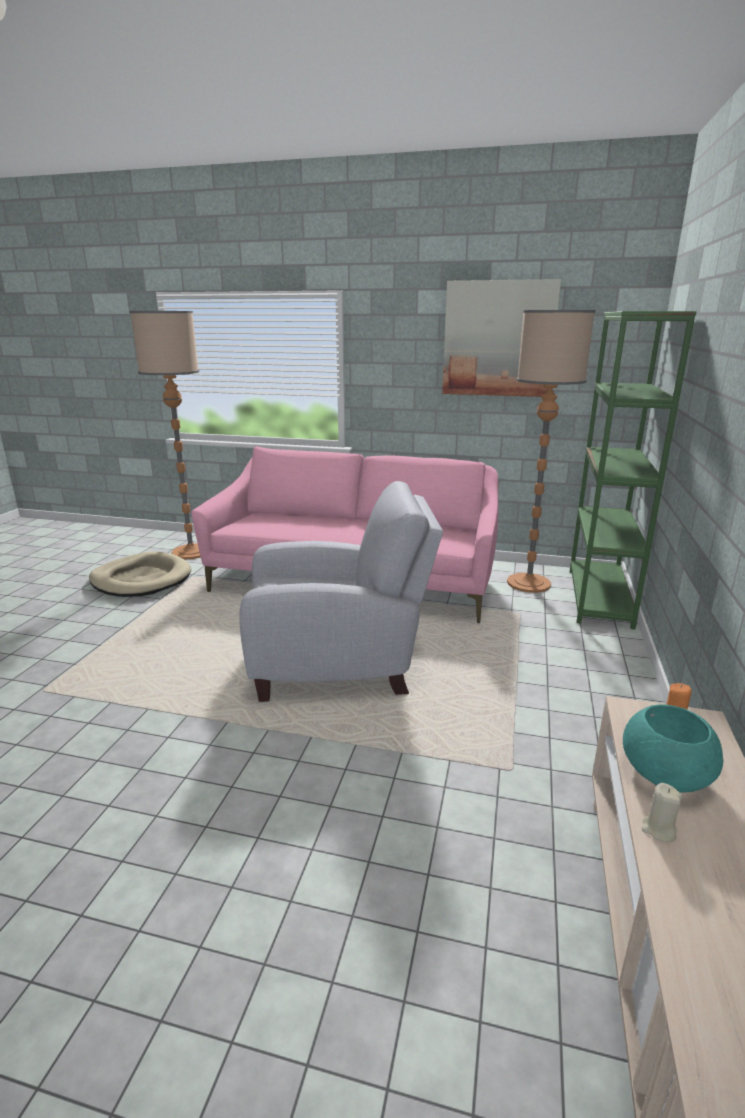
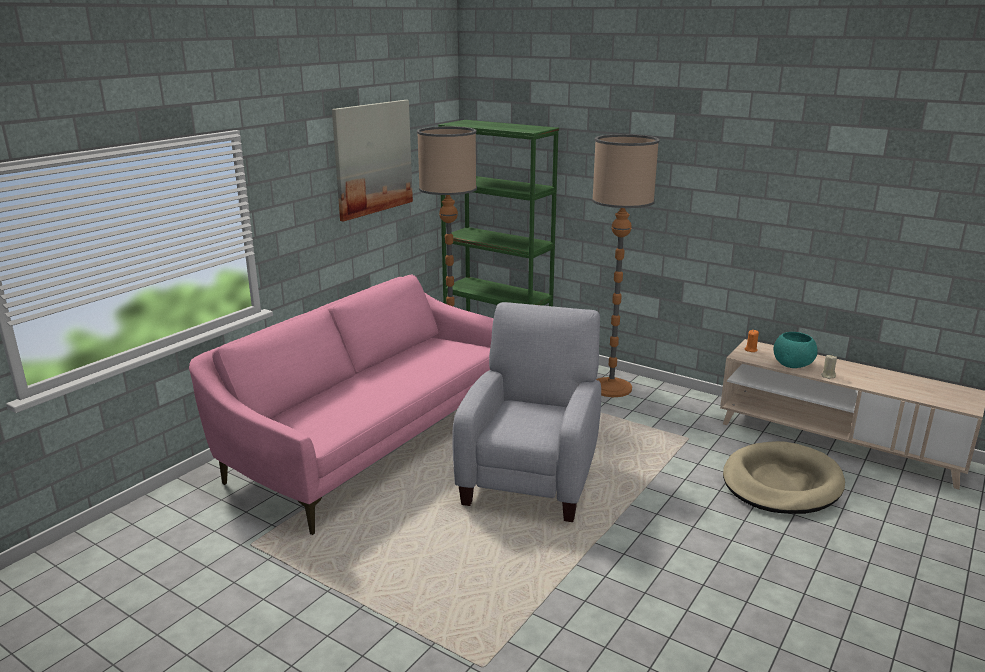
camera: 70 degrees left, 0 degrees up
beige dog bed [89,552,191,597] -> beige dog bed moved to [723,441,845,514]
floor lamp [129,311,201,559] -> floor lamp moved to [592,134,660,397]

